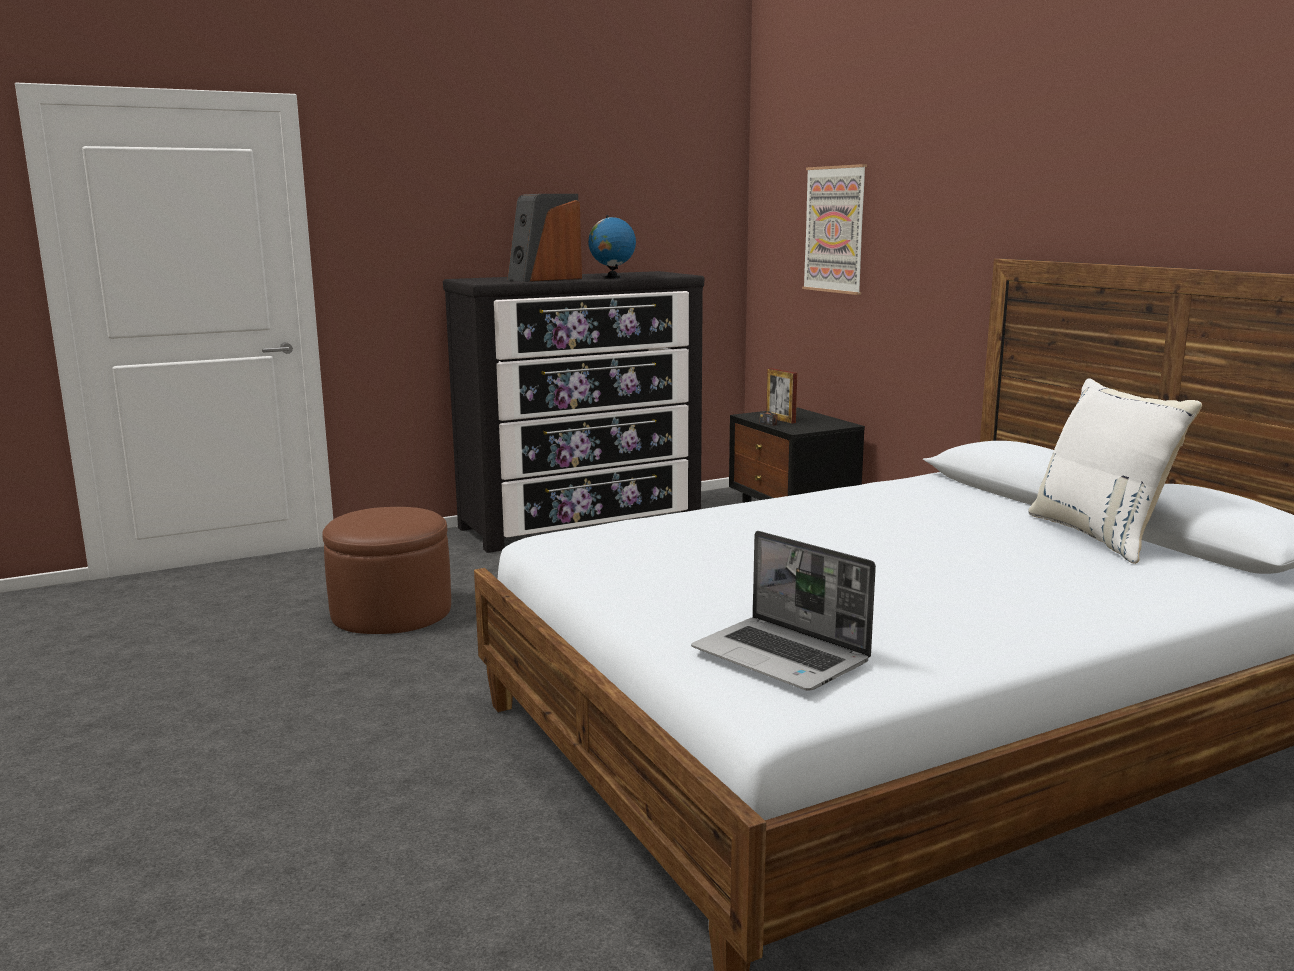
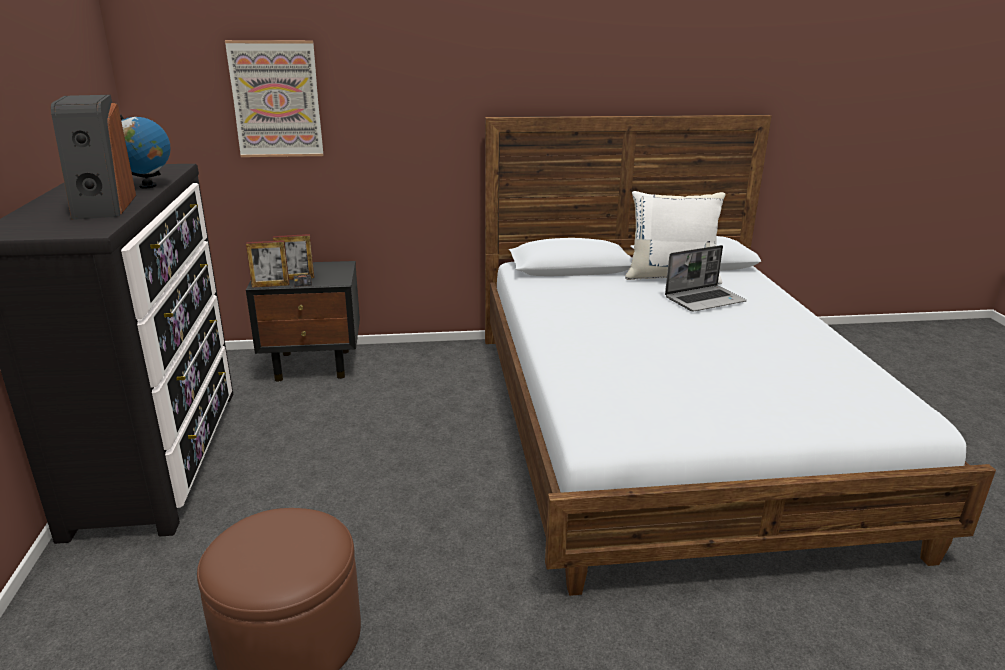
camera: 70 degrees left, 10 degrees up
laptop [691,531,876,691] -> laptop moved to [665,245,747,311]
none -> picture frame [246,240,290,288]

